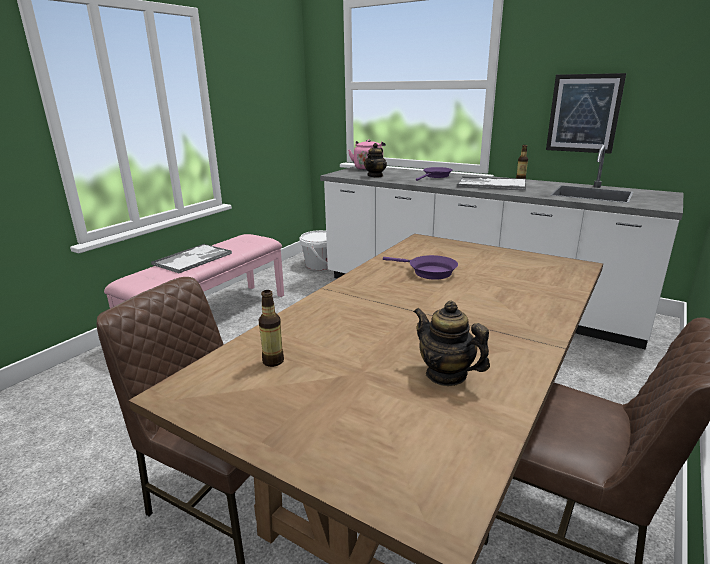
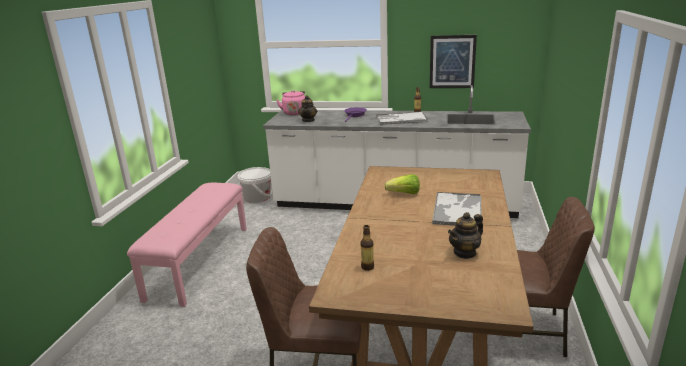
camera: 20 degrees left, 0 degrees up
tray [151,244,232,274] -> tray moved to [432,192,482,227]
purple frying pan [383,255,458,280] -> lettuce [384,174,420,194]
teapot [414,301,490,386] -> teapot turned 60 degrees counterclockwise [448,212,483,259]

